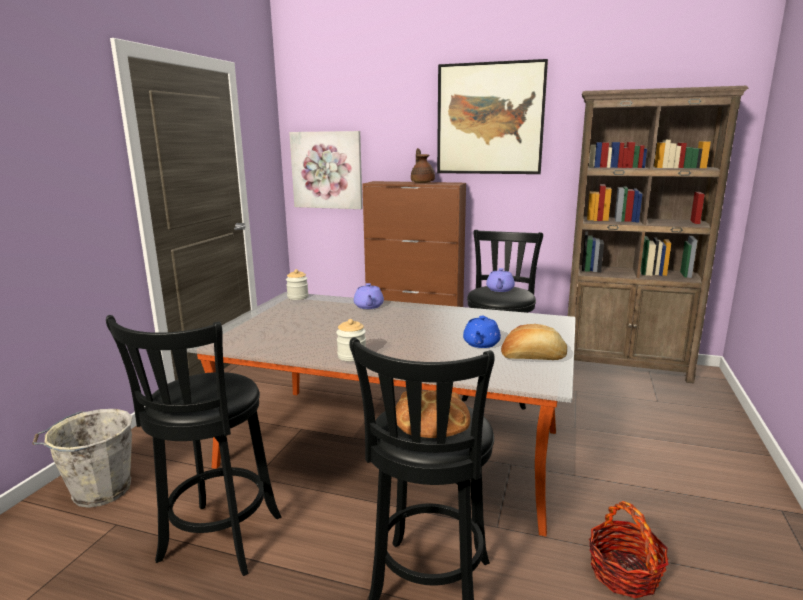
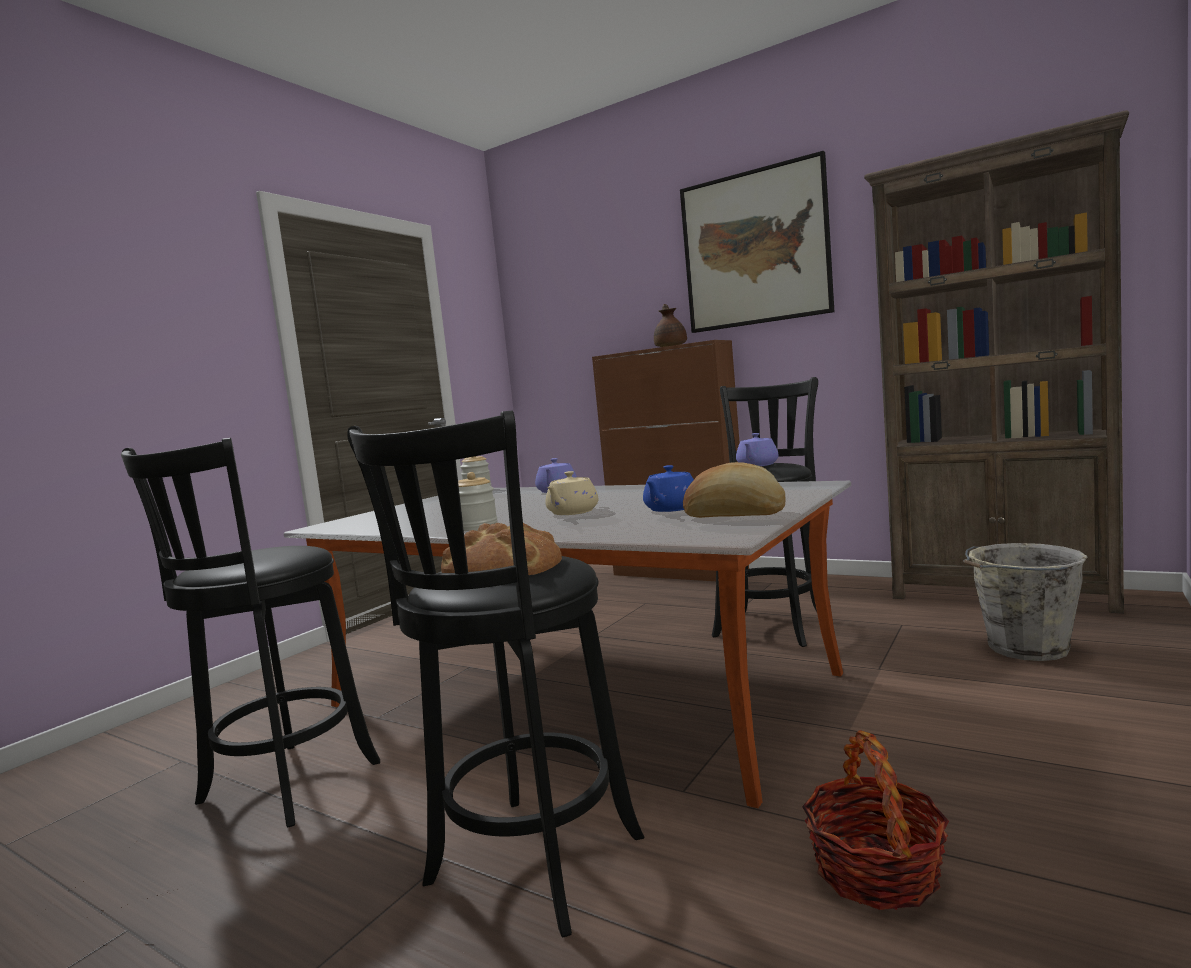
camera: 15 degrees right, 10 degrees down
grey bucket [32,409,133,508] -> grey bucket moved to [963,543,1087,661]
picture [289,131,363,209] -> none
none -> beige teapot [545,471,598,515]

